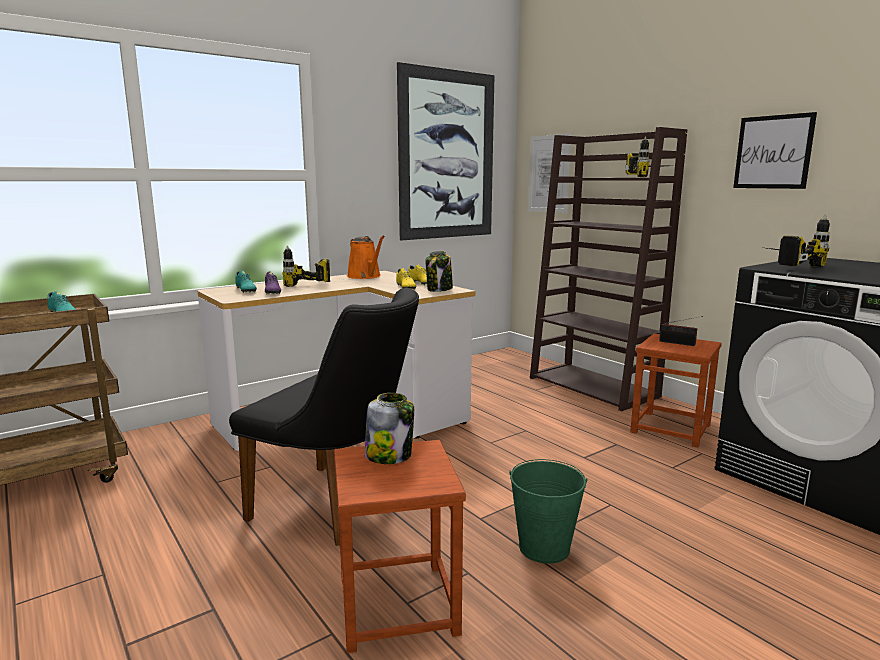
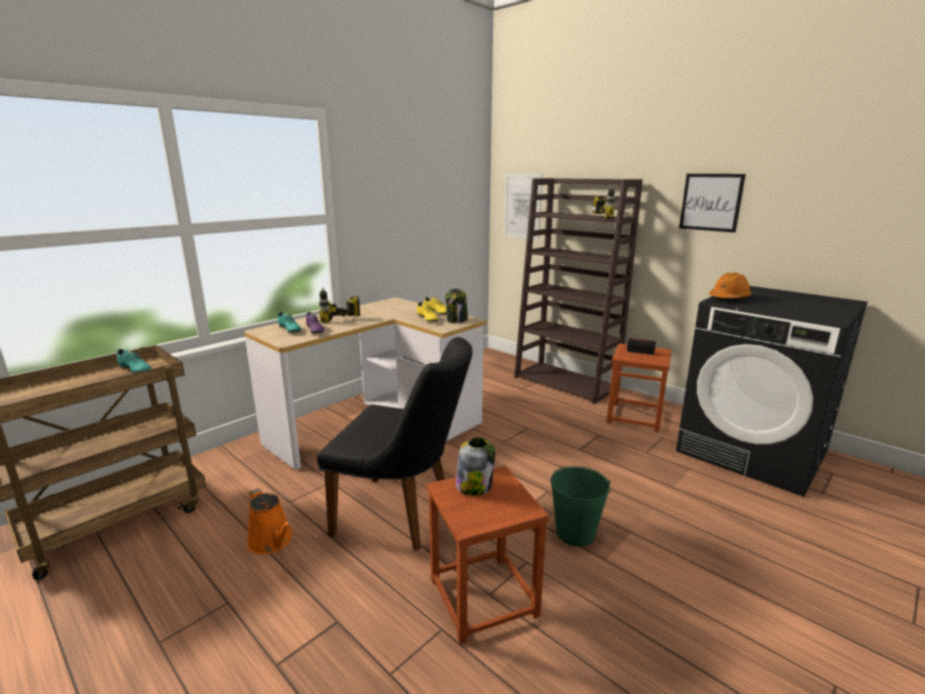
camera: 10 degrees left, 5 degrees up
orange watering can [347,235,385,279] -> orange watering can moved to [247,488,293,554]
picture [397,62,494,240] -> none
power drill [767,215,830,267] -> orange hard hat [709,272,752,298]

